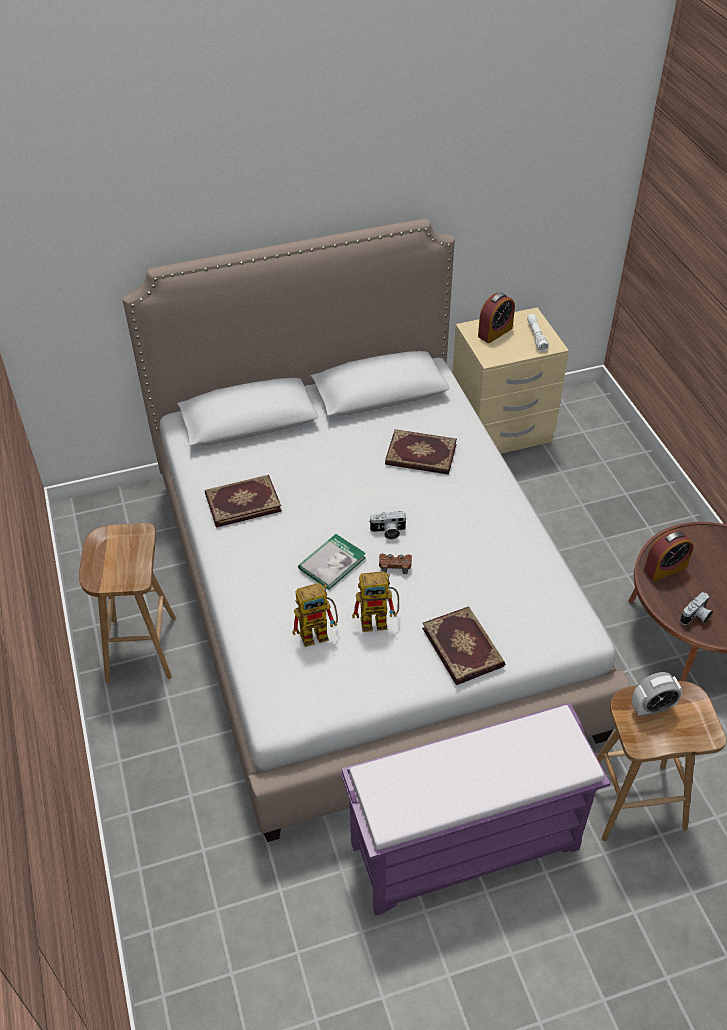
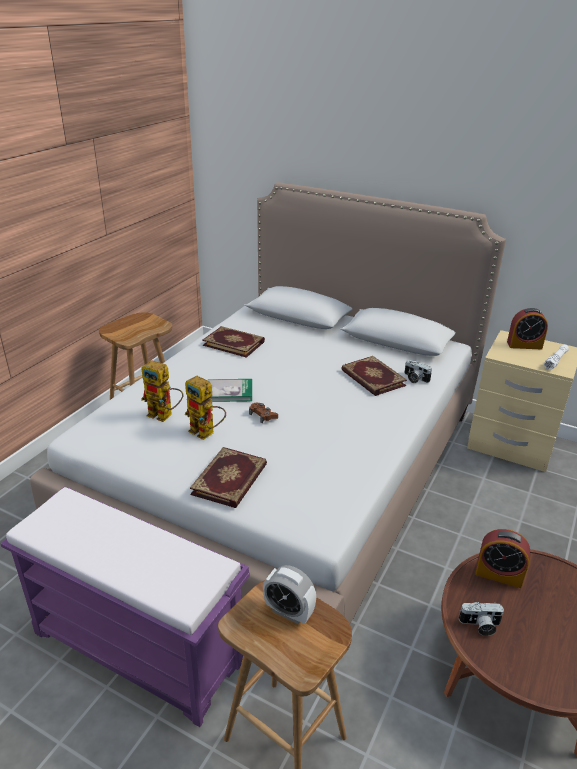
camera: 45 degrees right, 15 degrees down
camera [370,511,407,539] -> camera moved to [405,360,432,383]

